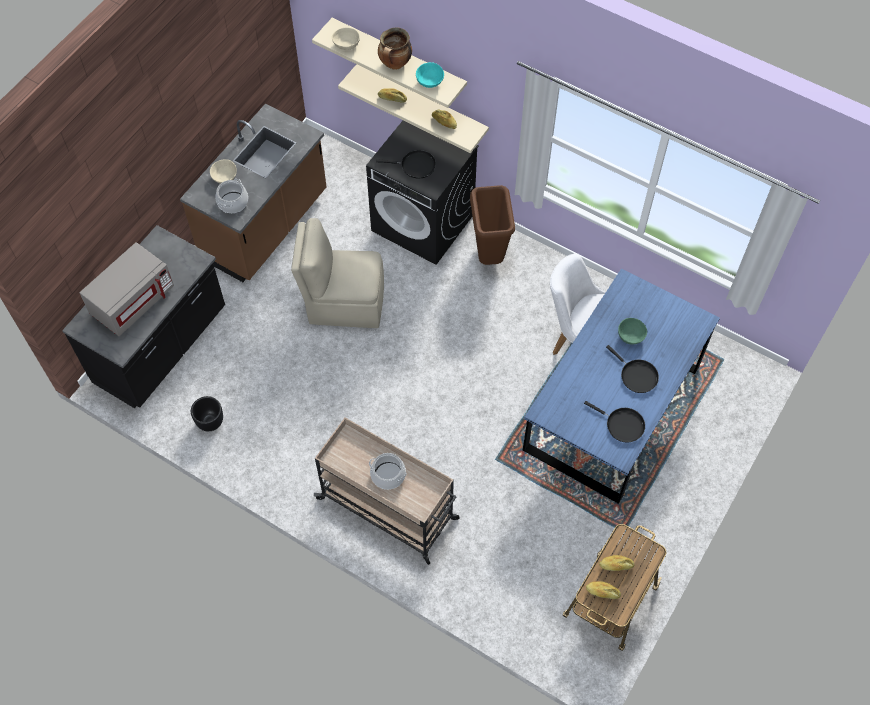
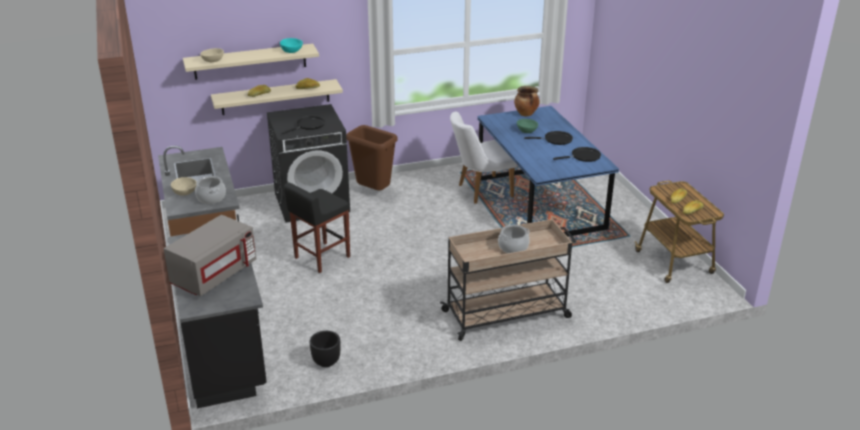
camera: 50 degrees left, 30 degrees down
grey microwave [80,242,174,336] -> grey microwave turned 45 degrees clockwise [164,215,256,296]
beige chair [291,218,384,328] -> black stool [284,182,350,273]
cooking pot [378,27,412,70] -> cooking pot moved to [514,86,540,116]

